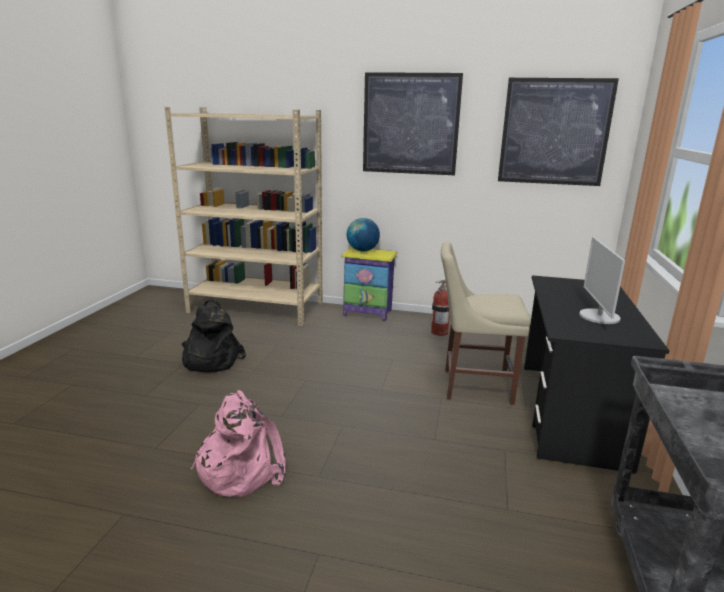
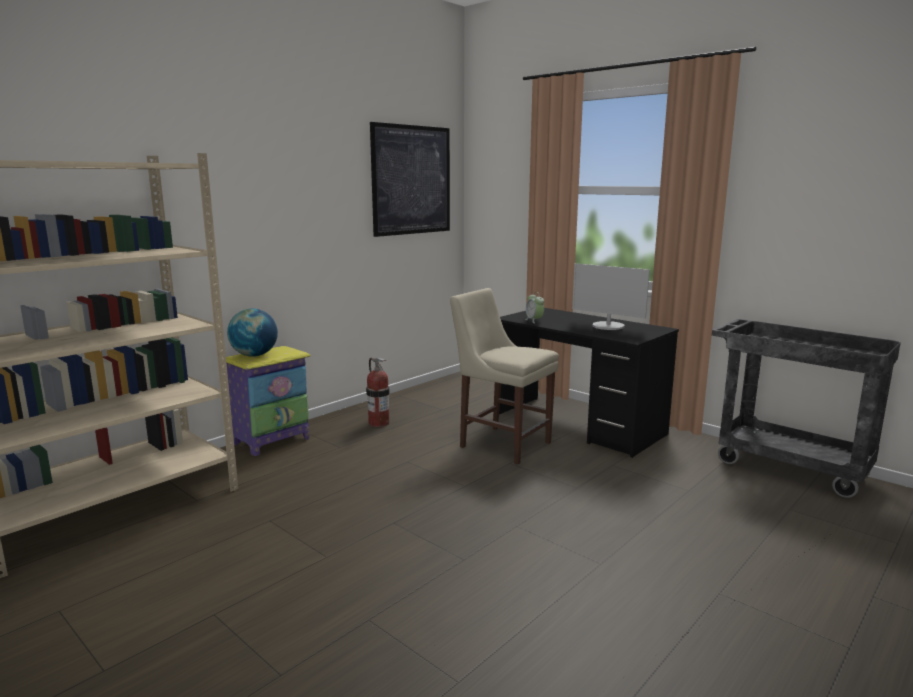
camera: 60 degrees left, 5 degrees down
black backpack [182,299,246,373] -> none
pink backpack [190,390,286,497] -> none
picture [363,72,463,175] -> none
beige chair [441,242,531,405] -> beige chair turned 90 degrees clockwise [450,288,559,464]
none -> alarm clock [525,292,544,323]

